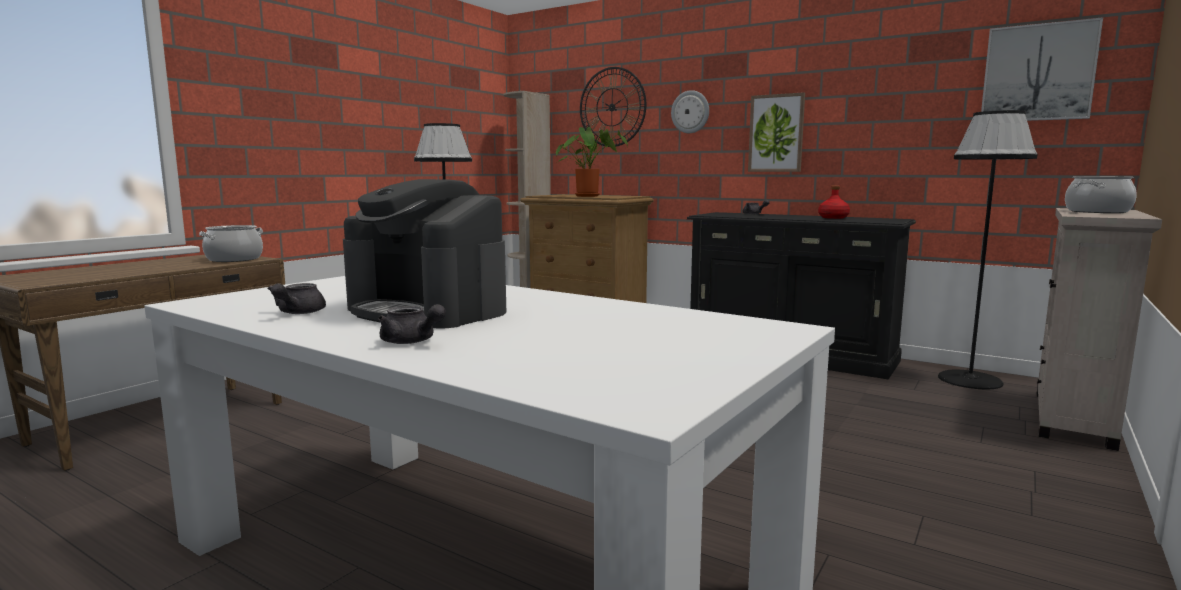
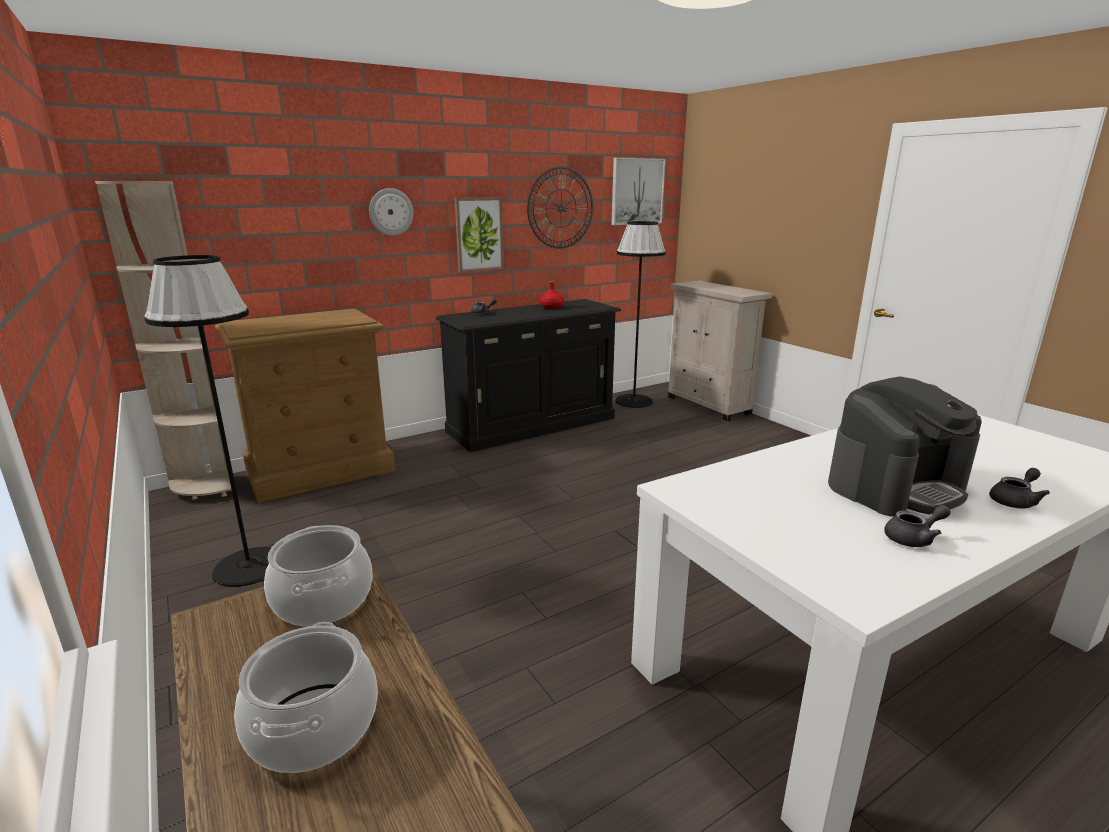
camera: 65 degrees left, 10 degrees up
grey teapot [267,283,326,314] -> grey teapot turned 45 degrees counterclockwise [884,505,951,547]
potted plant [556,127,628,197] -> none
wall clock [580,67,646,147] -> wall clock moved to [527,166,593,249]
cooking pot [1065,177,1137,213] -> cooking pot moved to [234,622,378,773]

